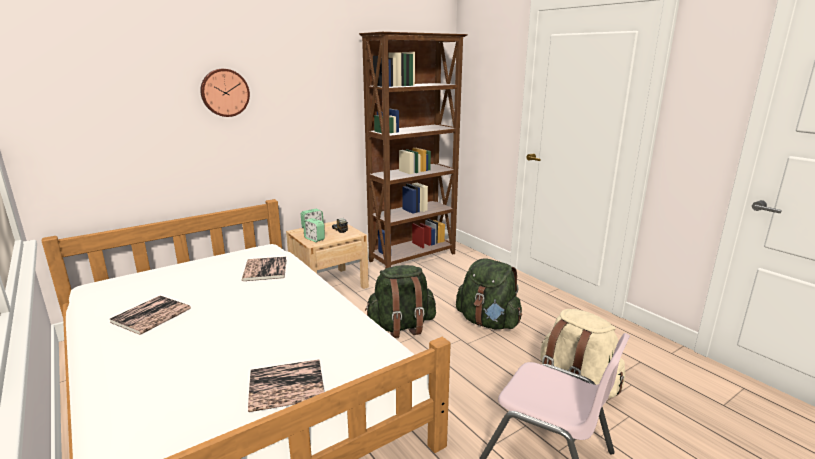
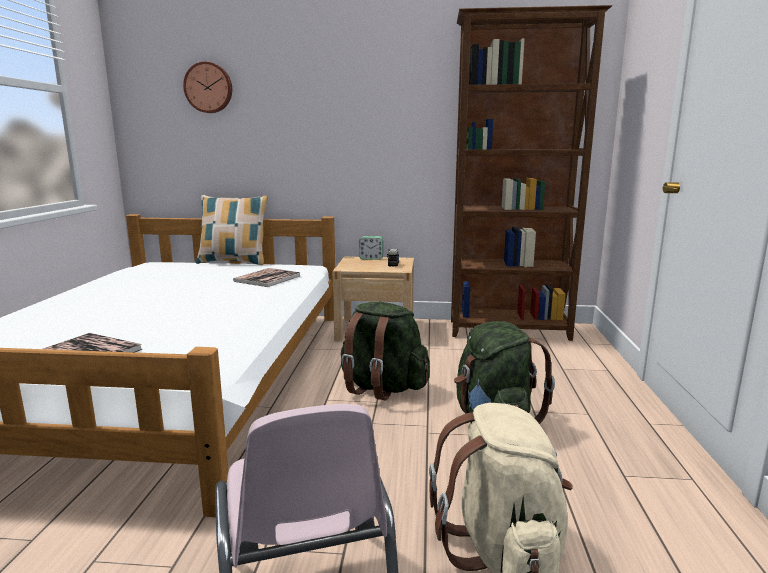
camera: 40 degrees right, 5 degrees down
book [110,296,191,335] -> none
wall clock [200,69,250,117] -> wall clock moved to [183,61,232,113]
alarm clock [303,218,325,242] -> none
none -> pillow [196,195,268,265]

